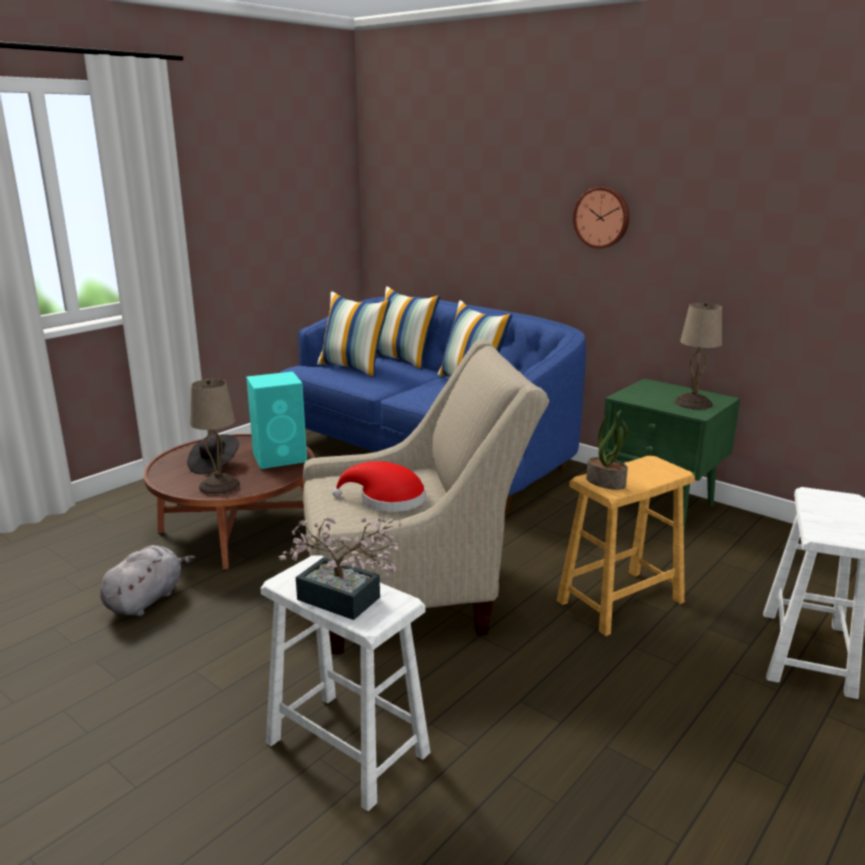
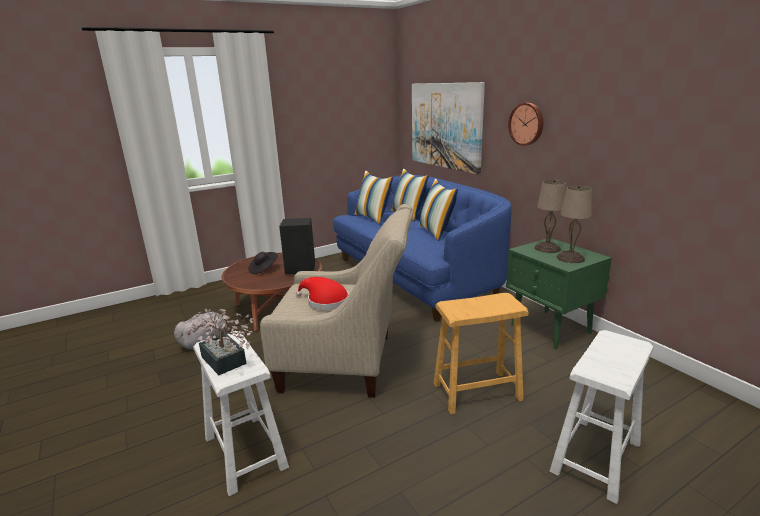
camera: 20 degrees right, 0 degrees up
beige table lamp [190,379,240,494] -> beige table lamp moved to [534,179,566,253]
turquoise speaker [246,372,307,469] -> black speaker [279,218,315,274]
potted plant [586,410,629,490] -> none
none -> picture [412,82,485,175]

